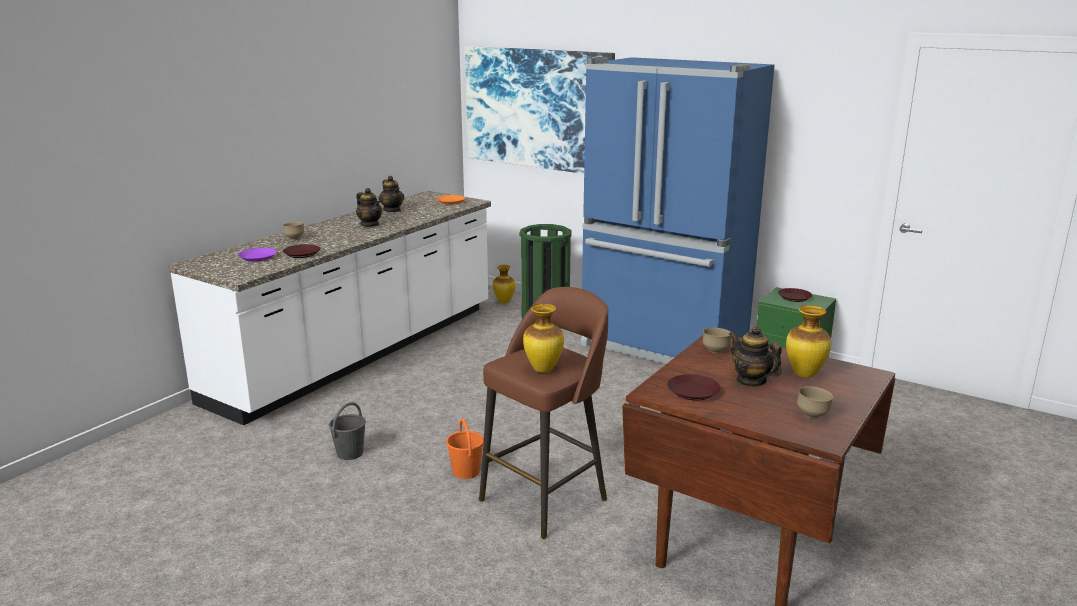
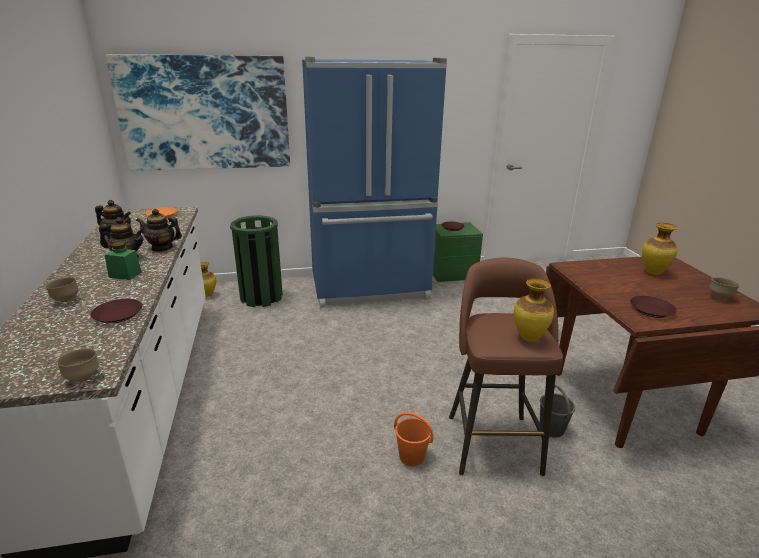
camera: 45 degrees left, 5 degrees up
purple plate [238,248,277,262] -> none
grey bucket [329,402,366,460] -> grey bucket moved to [540,384,575,438]
brown bowl [703,328,731,354] -> brown bowl moved to [56,348,99,383]
teapot [729,326,782,387] -> teapot moved to [136,209,182,252]
none -> green jar [105,242,142,280]

